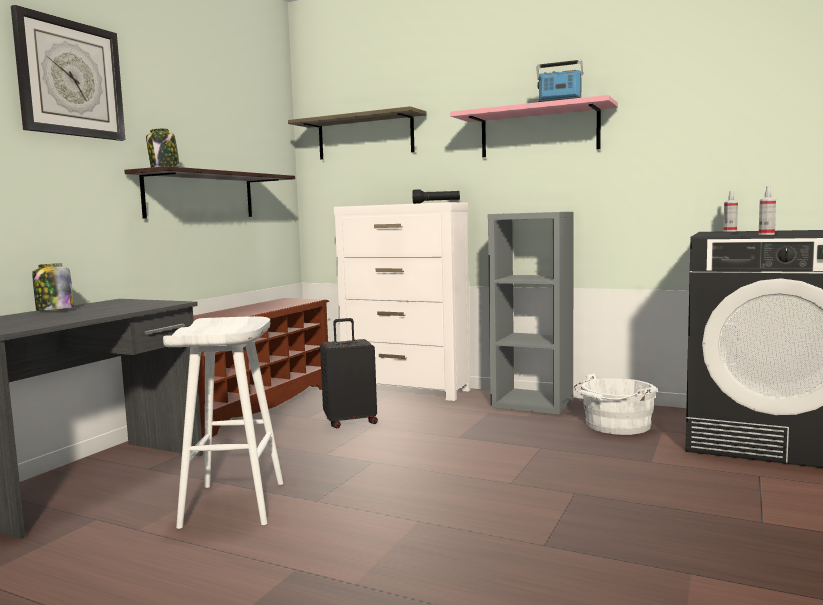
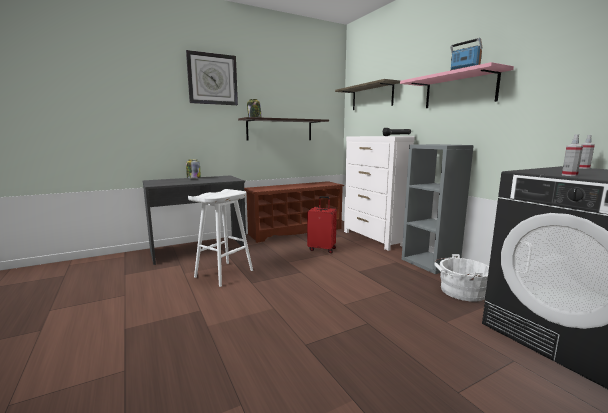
camera: 35 degrees right, 5 degrees up
black suitcase [320,318,378,429] -> red suitcase [307,196,337,253]

